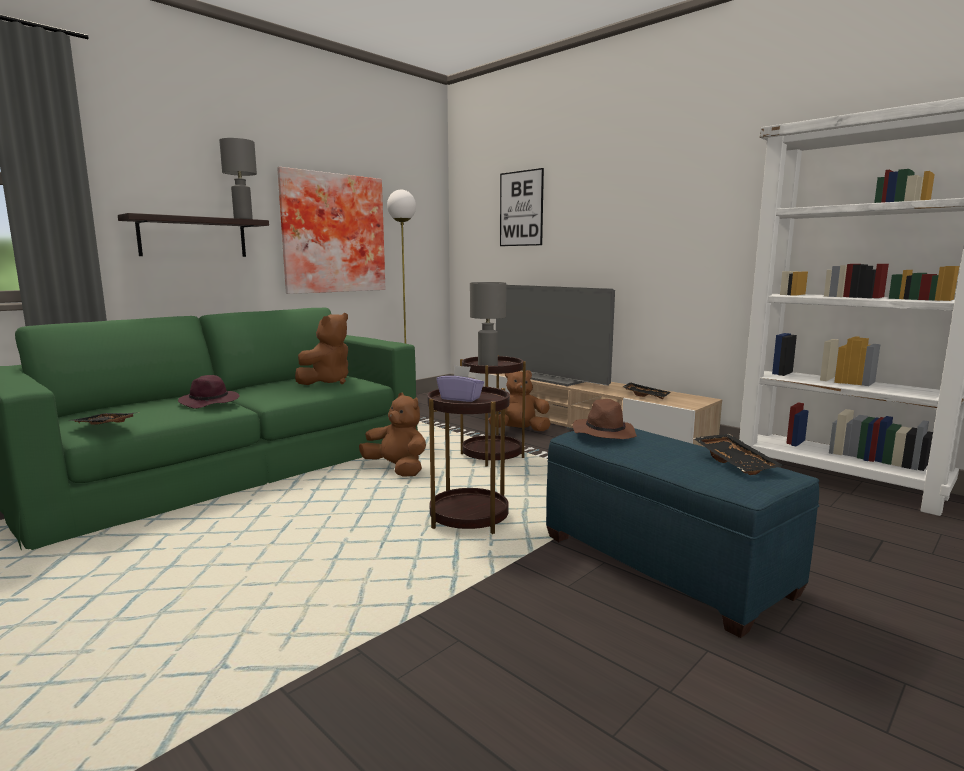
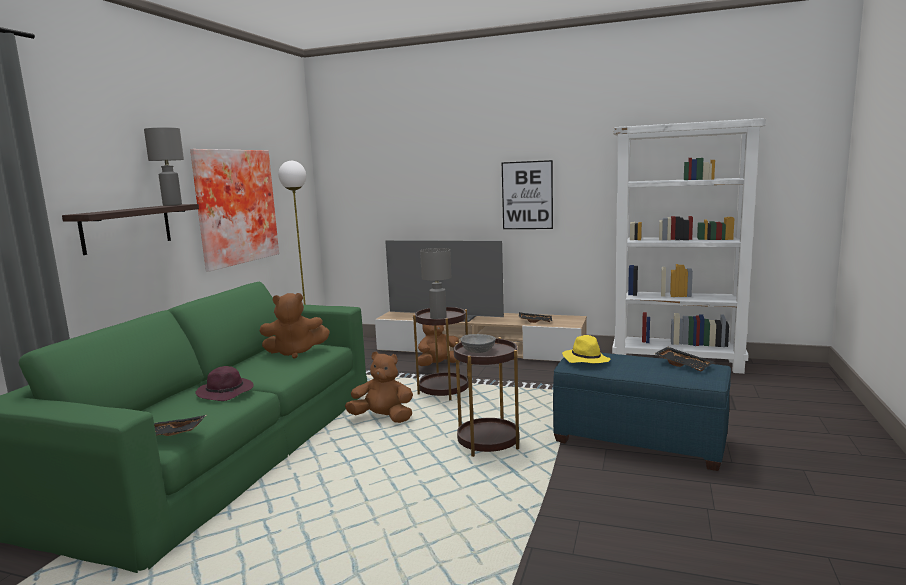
camera: 25 degrees left, 0 degrees up
brown plush toy [295,313,348,385] -> brown plush toy turned 75 degrees clockwise [259,293,330,359]
purple tissue box [437,365,484,402] -> grey bowl [460,334,496,353]
picture [500,168,544,246] -> picture moved to [502,160,553,229]
brown hat [573,399,637,439] -> yellow hat [562,335,610,363]

